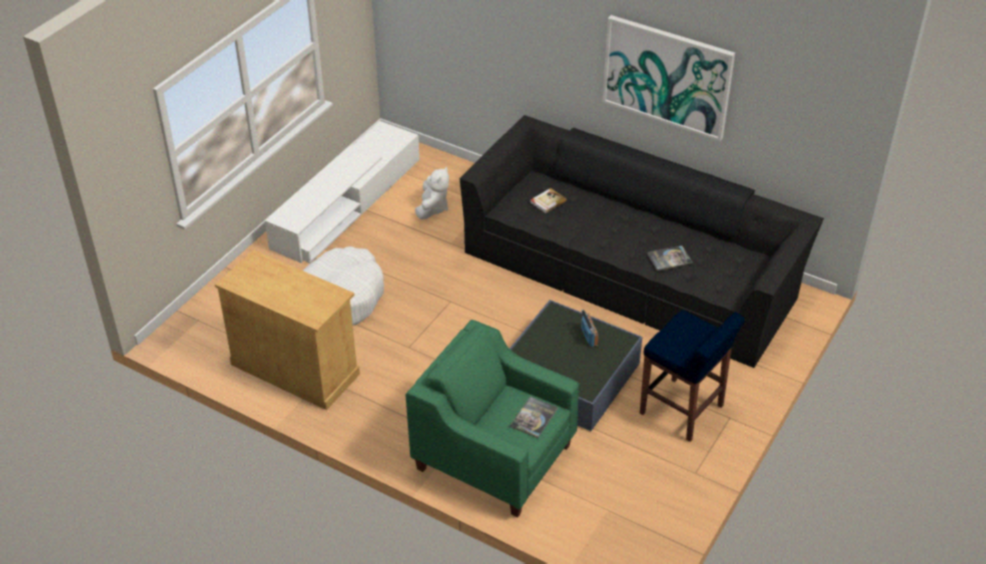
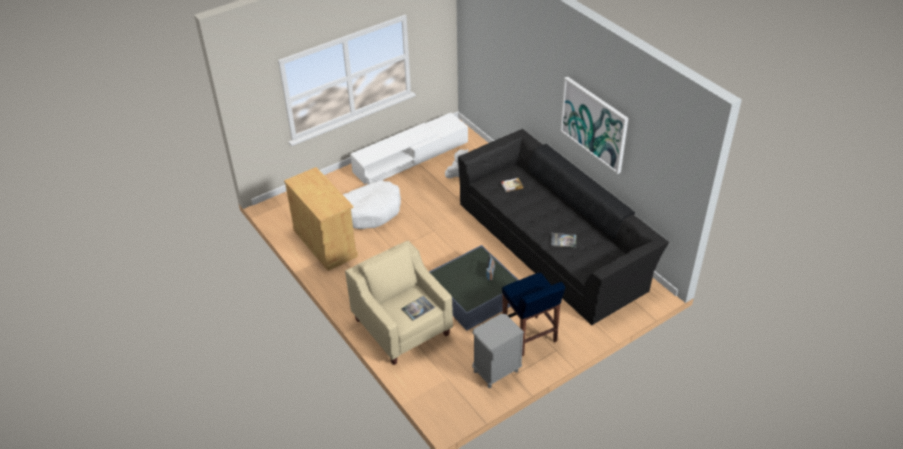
camera: 25 degrees right, 0 degrees up
green armchair [406,320,579,518] -> beige armchair [345,241,453,365]
none -> grey nightstand [472,314,524,388]

